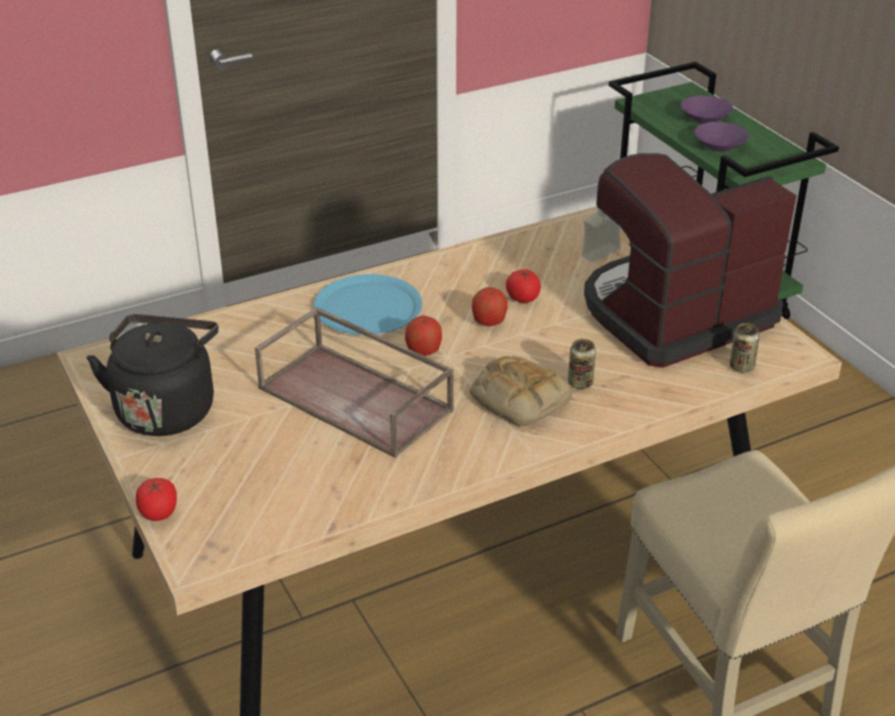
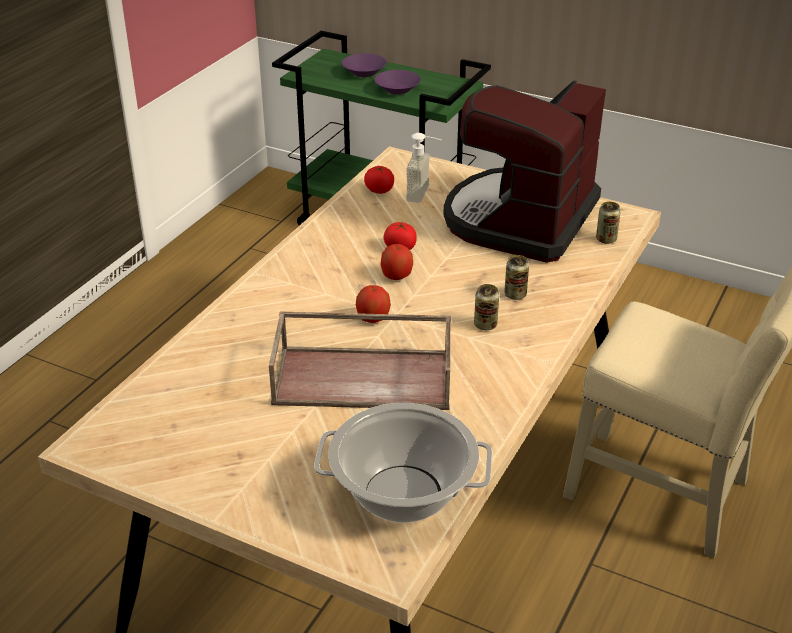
camera: 35 degrees left, 0 degrees up
black kettle [87,314,219,436] -> none
tomato [136,478,177,521] -> tomato moved to [364,166,394,194]
blue plate [313,274,422,335] -> none
bread [469,356,572,427] -> can [474,284,499,330]
none -> cooking pot [314,403,492,523]

